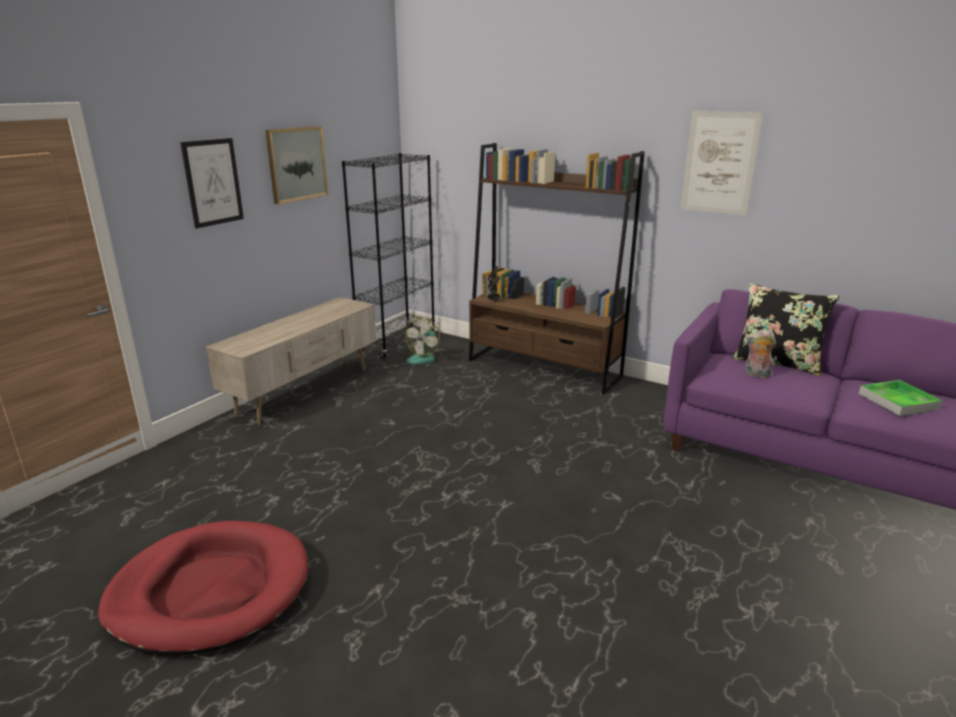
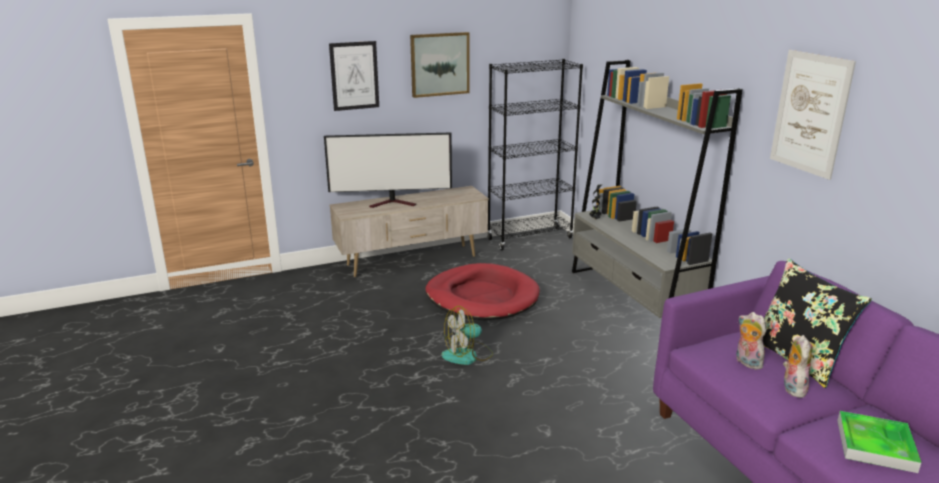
camera: 35 degrees right, 0 degrees up
red dog bed [98,521,309,656] -> red dog bed moved to [425,263,540,320]
fan [405,317,442,364] -> fan moved to [441,306,493,365]
brown bookcase [469,143,645,395] -> grey bookcase [572,60,743,318]
none -> television [324,133,452,208]
none -> plush toy [783,335,812,398]

